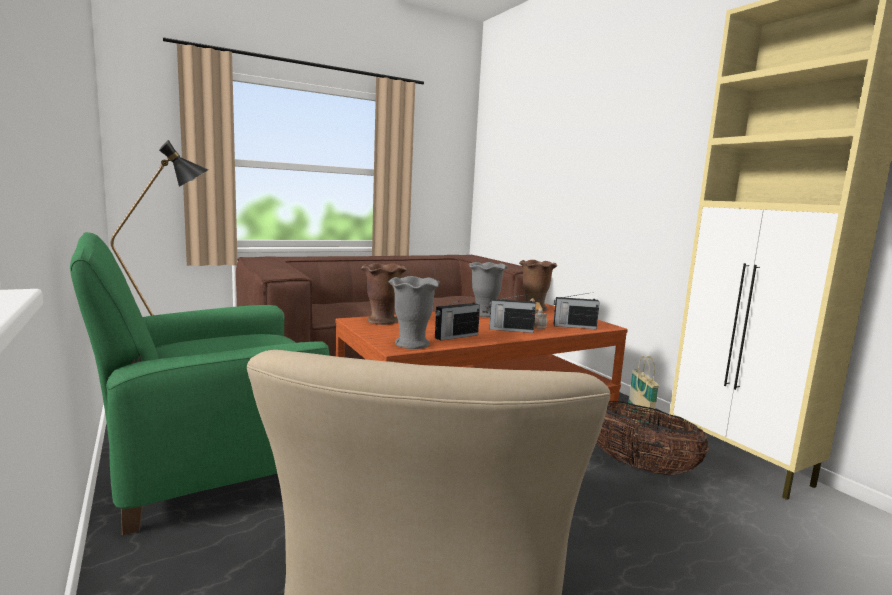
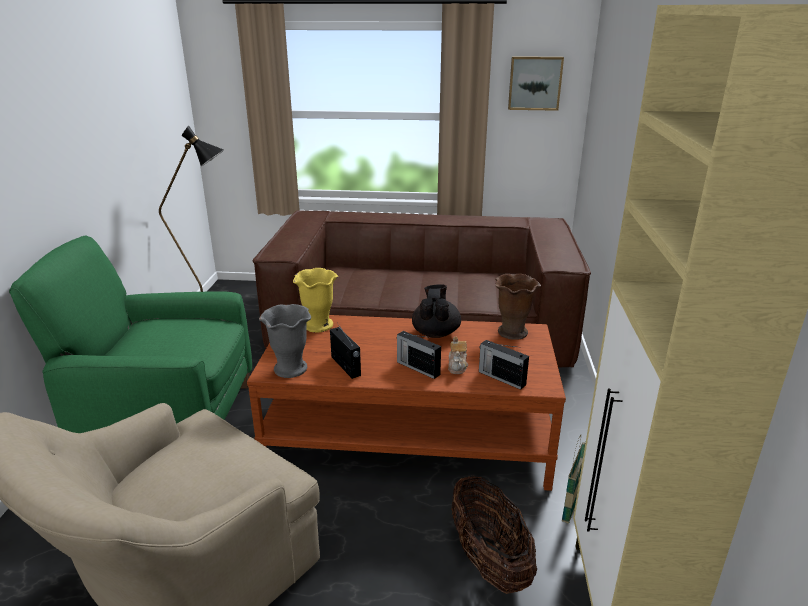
camera: 35 degrees right, 15 degrees up
brown vase [361,263,407,325] -> yellow vase [293,268,338,332]
radio [435,296,480,341] -> radio turned 120 degrees counterclockwise [330,323,361,379]
grey vase [469,262,508,317] -> black teapot [412,284,461,338]
none -> picture [508,56,564,111]

